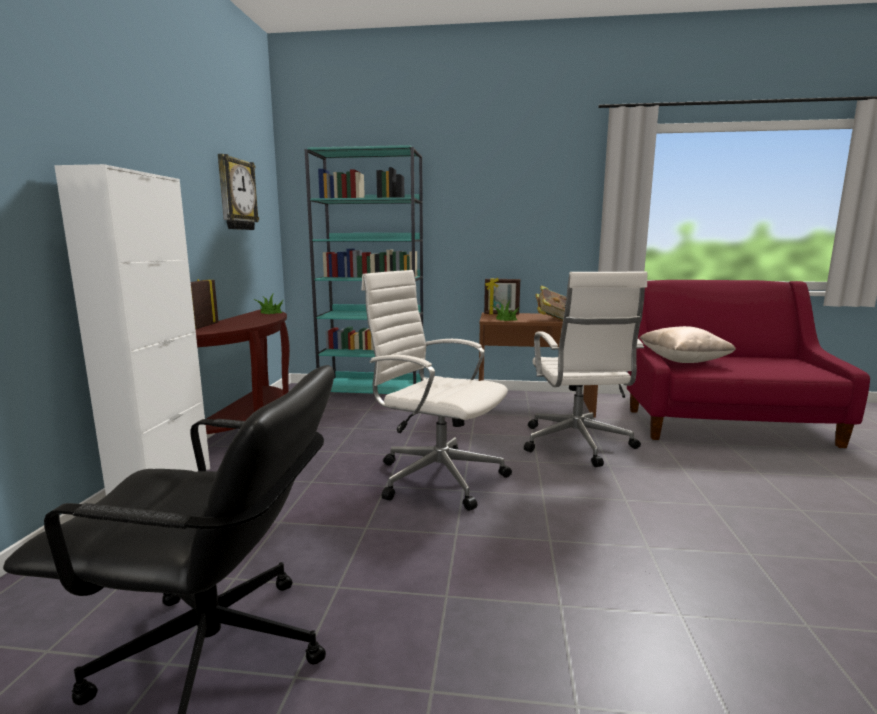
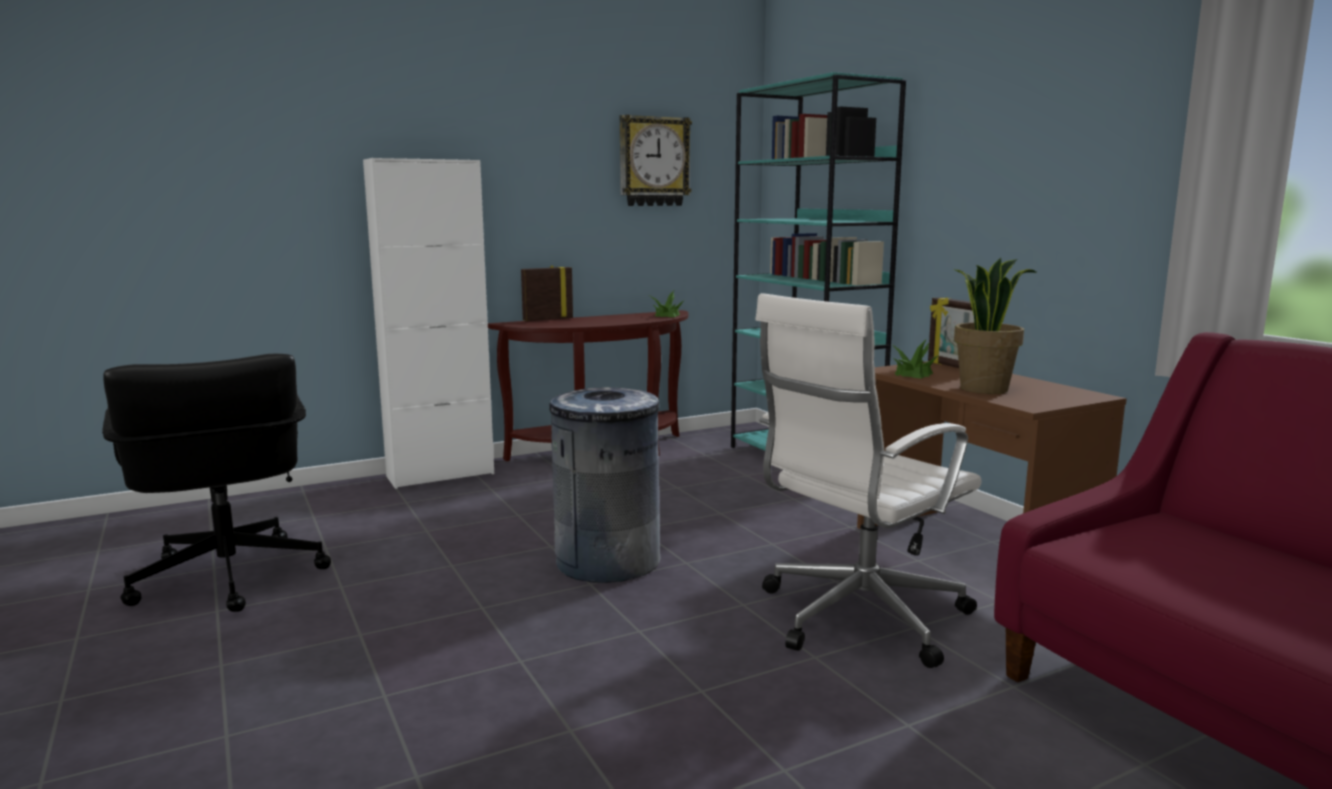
camera: 55 degrees right, 0 degrees up
white office chair [361,270,512,511] -> grey trash can [549,387,660,583]
book [536,285,566,321] -> potted plant [953,258,1037,394]
beige pillow [639,326,736,363] -> none

